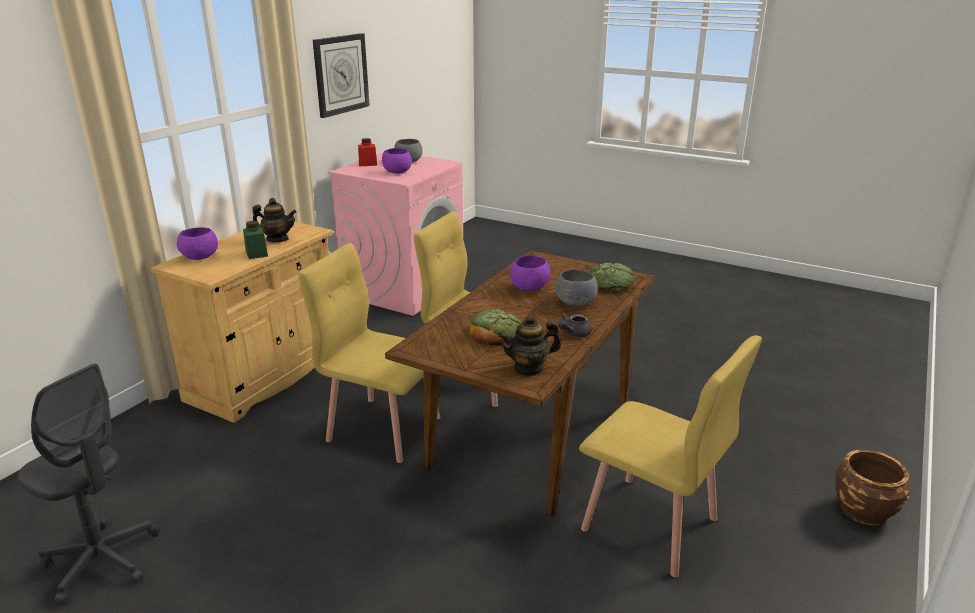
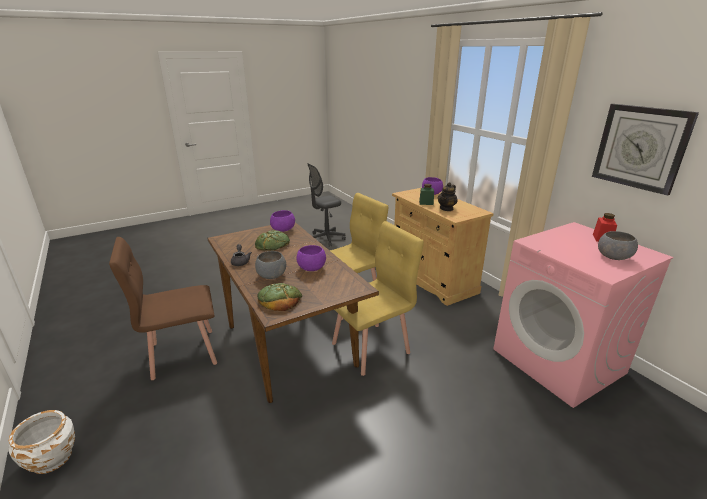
camera: 120 degrees right, 0 degrees up
purple bowl [382,148,412,174] -> purple bowl moved to [270,210,295,232]
teapot [498,315,561,376] -> none
yellow chair [579,335,762,577] -> brown chair [109,237,217,380]
brown planter [835,450,910,525] -> white planter [8,410,75,474]

